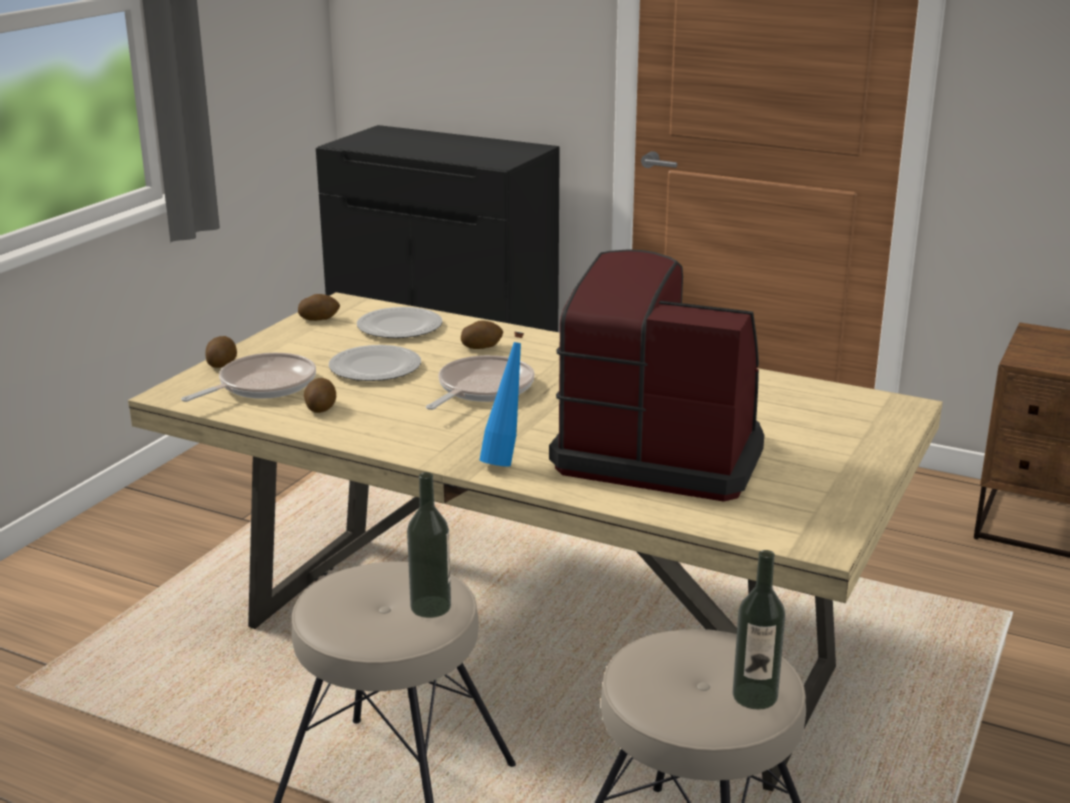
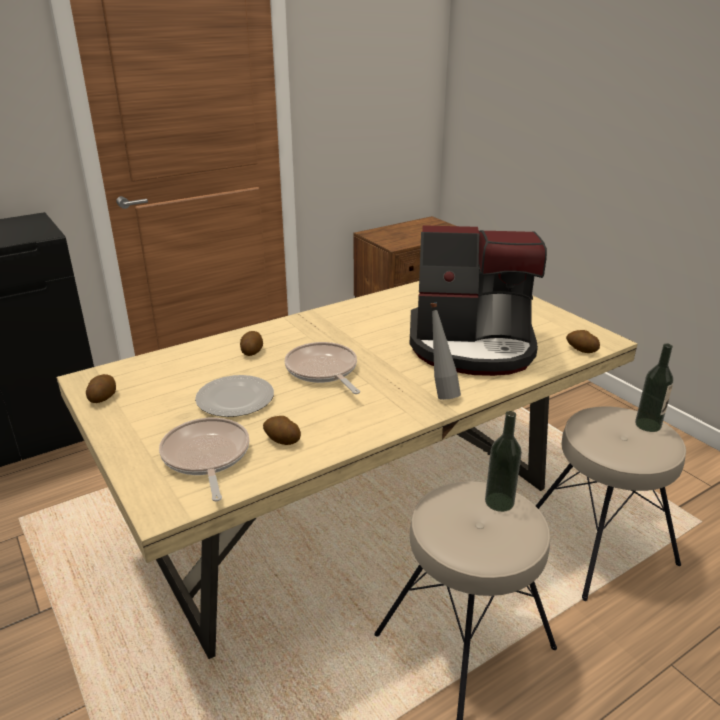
camera: 60 degrees left, 5 degrees up
potato [205,336,237,368] -> potato moved to [566,330,600,353]
plate [357,307,443,338] -> none
blue bottle [480,331,524,466] -> grey bottle [430,303,461,400]
coffee machine [549,249,764,502] -> coffee machine turned 135 degrees counterclockwise [410,225,547,376]

